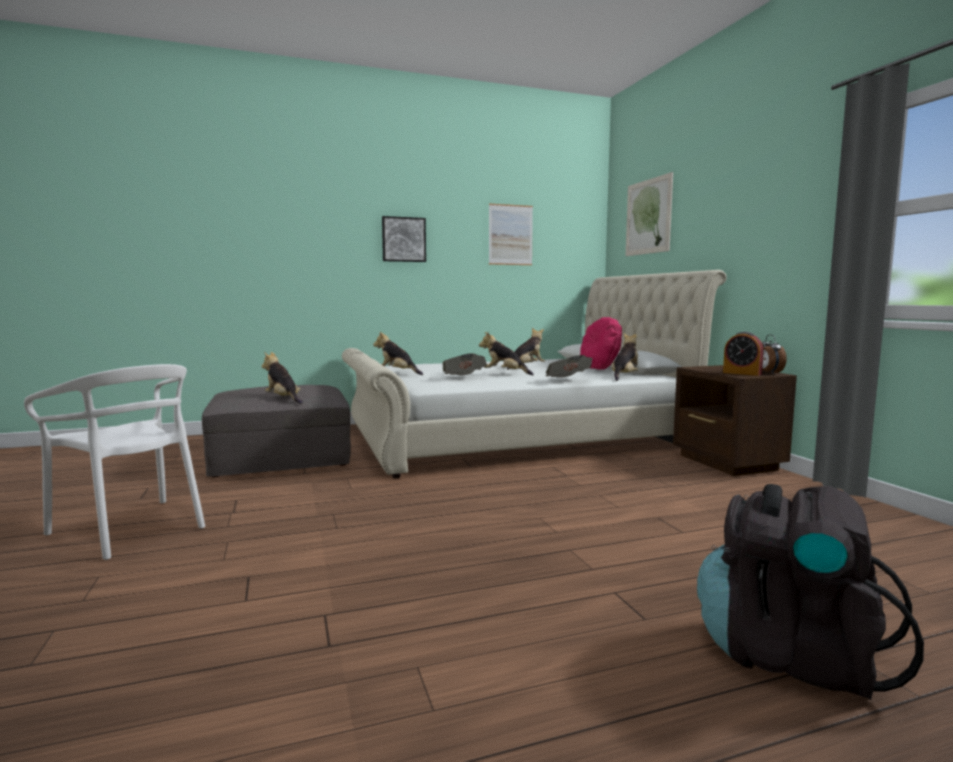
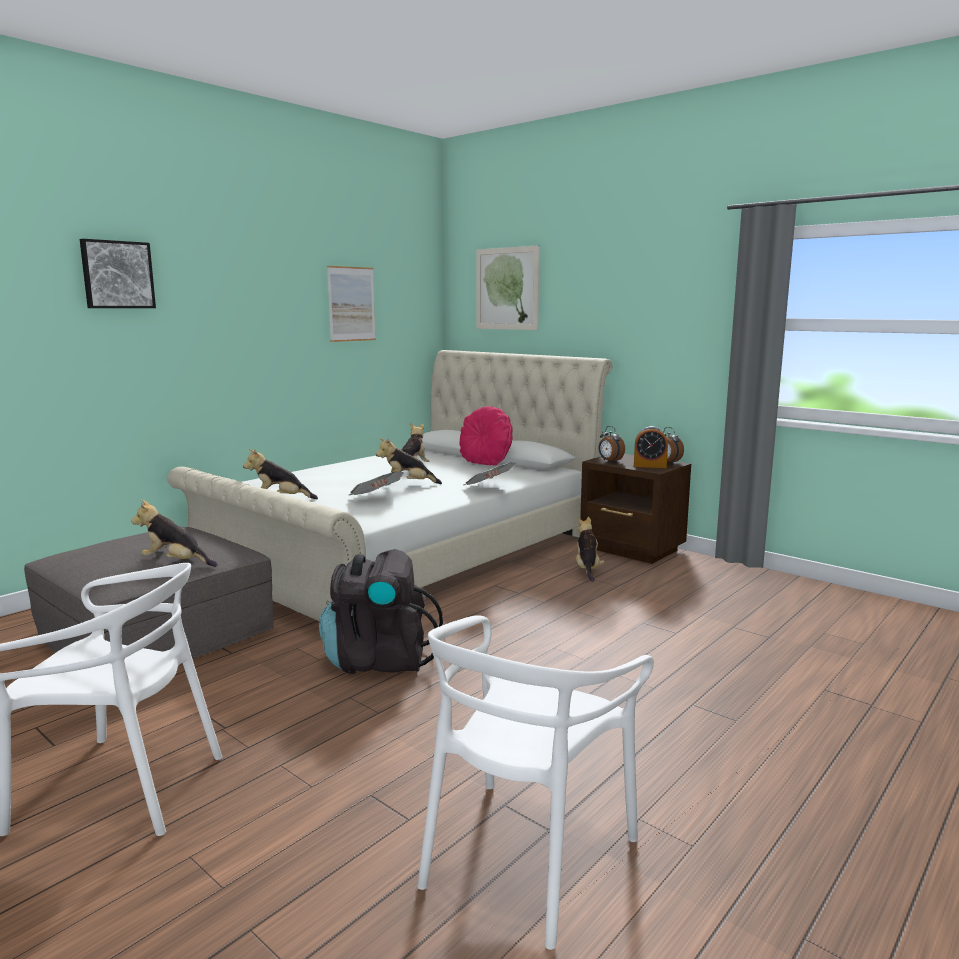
camera: 30 degrees left, 5 degrees up
picture [382,216,426,262] -> picture moved to [80,239,156,308]
plush toy [612,333,638,381] -> plush toy moved to [576,517,605,582]
black backpack [697,484,924,700] -> black backpack moved to [319,549,443,674]
none -> white chair [417,615,654,950]
none -> alarm clock [598,426,625,463]

